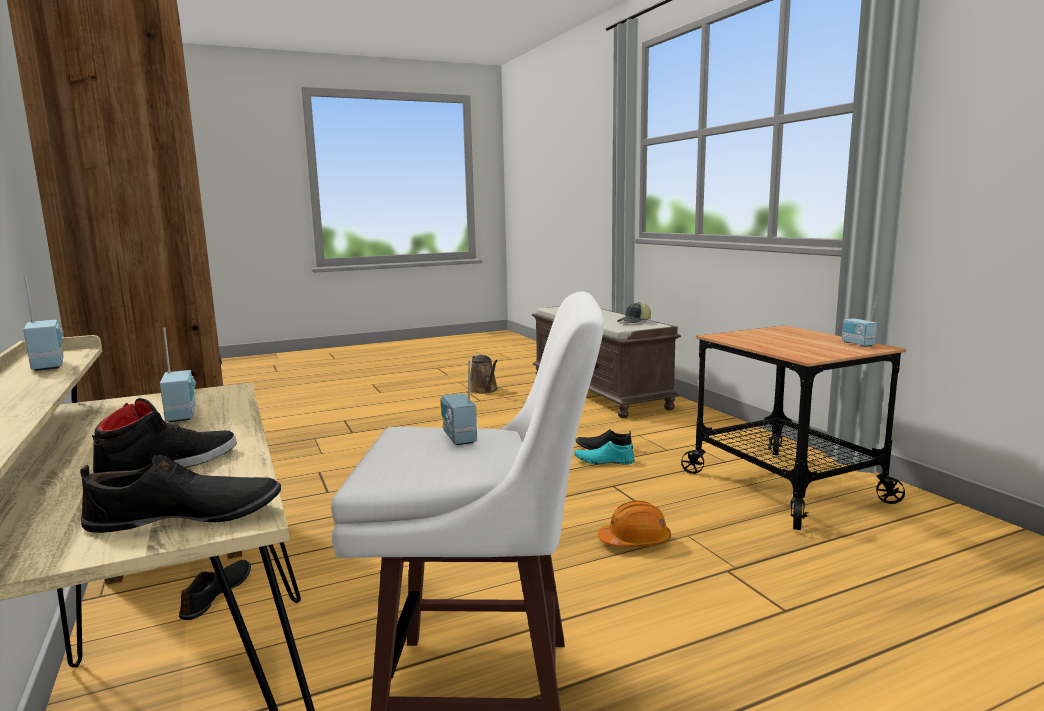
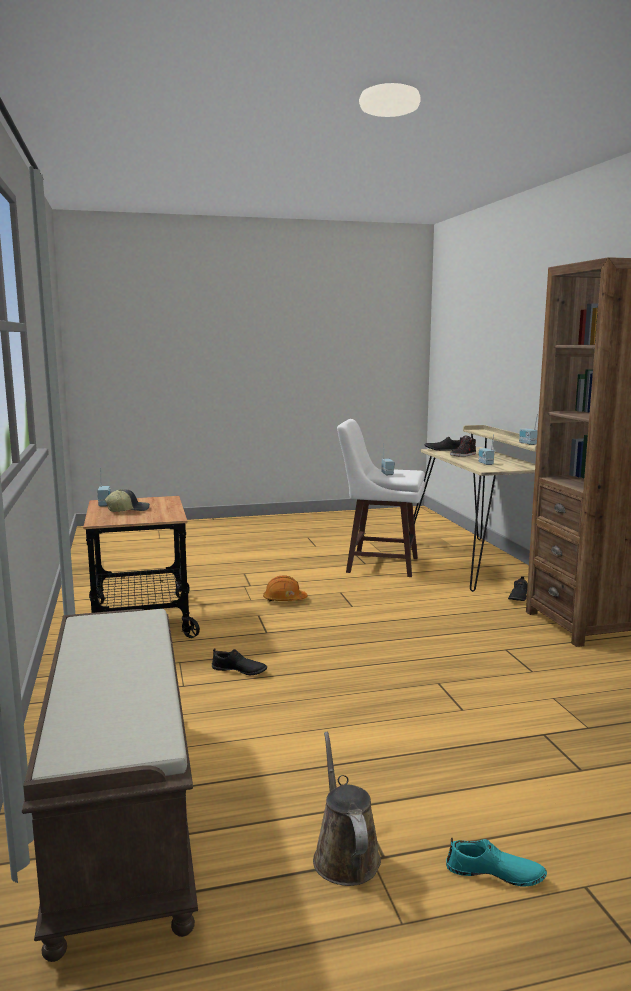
camera: 170 degrees left, 0 degrees up
turquoise shoe [574,441,635,464] -> turquoise shoe moved to [446,838,547,887]
cap [617,302,651,323] -> cap moved to [105,489,150,512]

